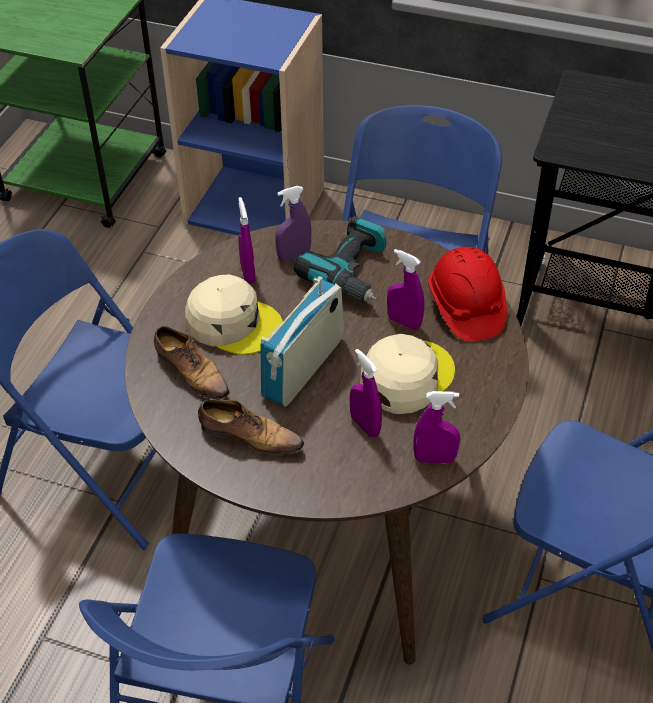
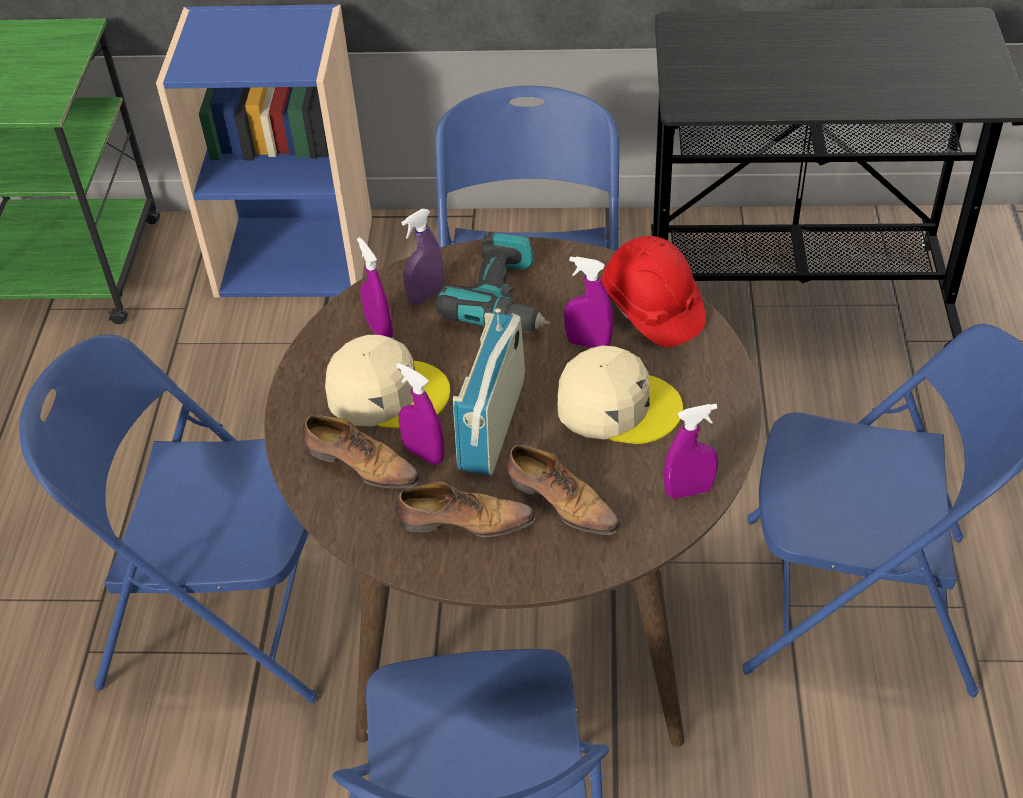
camera: 15 degrees left, 0 degrees up
purple spray bottle [350,349,382,437] -> purple spray bottle moved to [396,363,445,465]
beige cap [360,334,455,414] -> beige cap turned 75 degrees clockwise [557,345,683,444]
none -> shoe [506,445,621,535]

